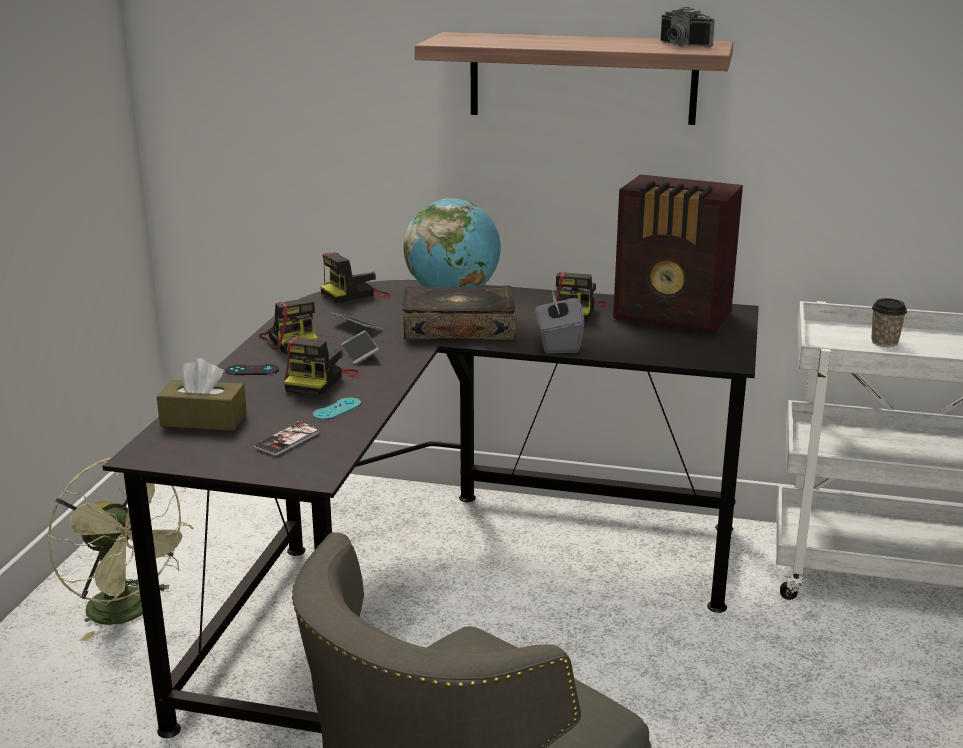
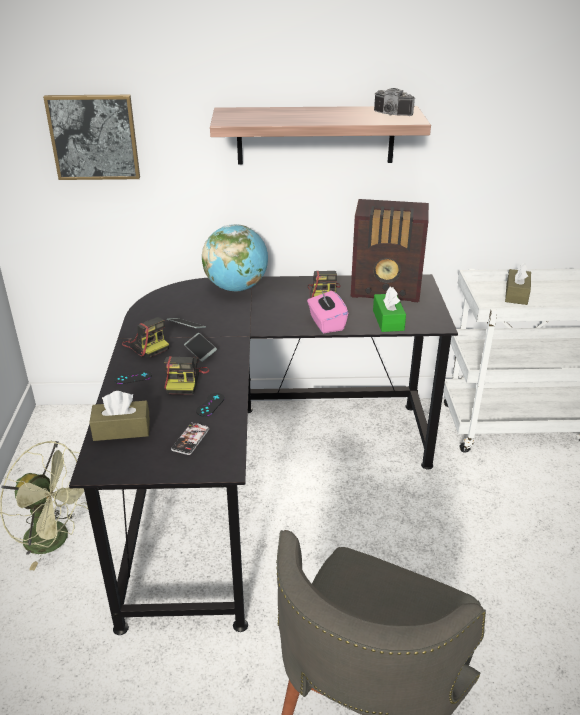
camera: 15 degrees left, 10 degrees up
turquoise game controller [313,397,361,420] -> black game controller [196,393,225,416]
camera [320,253,391,303] -> none
book [402,286,516,340] -> none
grey tissue box [535,288,584,353] -> pink tissue box [307,288,348,333]
cup [871,298,907,347] -> brown tissue box [505,263,531,305]
none -> picture [43,95,140,180]
none -> green tissue box [373,287,406,332]

